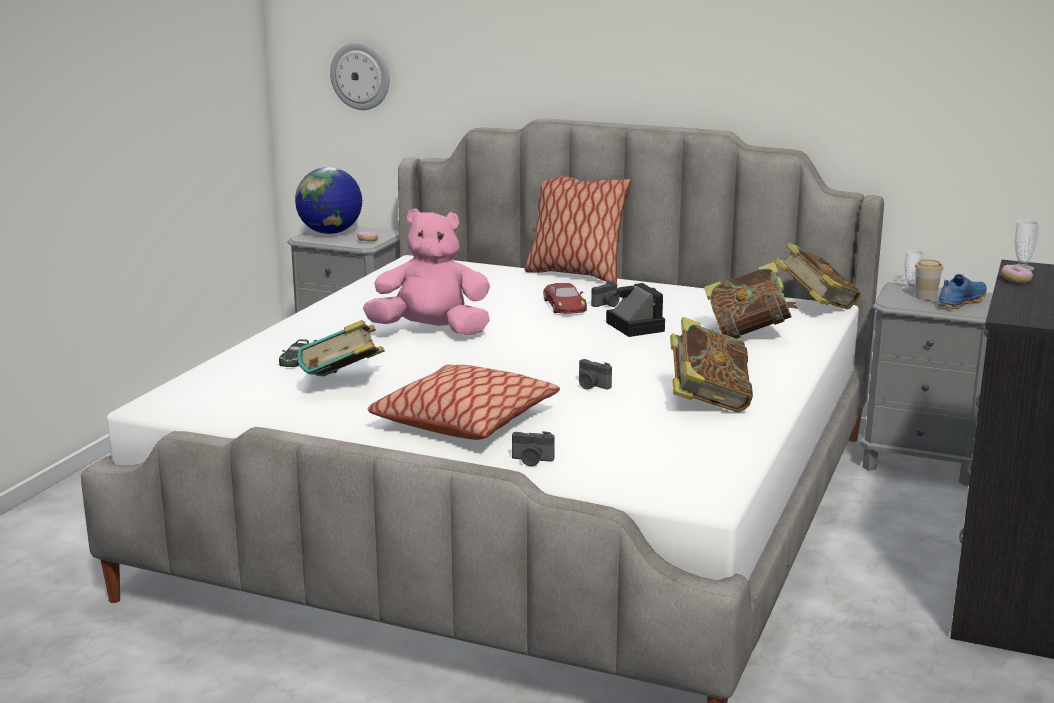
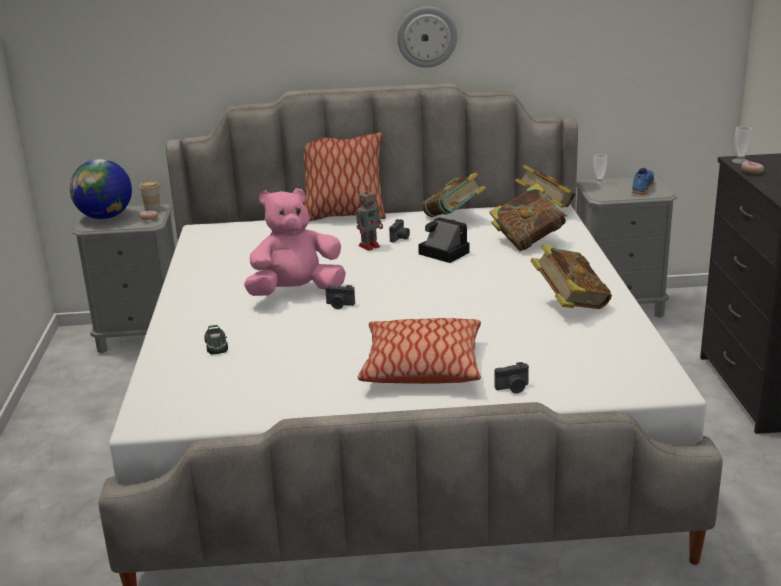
camera: 25 degrees left, 5 degrees up
book [297,320,385,376] -> book moved to [422,173,486,217]
wall clock [330,42,390,110] -> wall clock moved to [397,7,457,68]
red toy car [543,283,587,314] -> toy robot [356,189,383,251]
camera [579,359,612,390] -> camera moved to [325,285,355,309]
cup [915,259,943,300] -> cup moved to [139,181,160,211]

